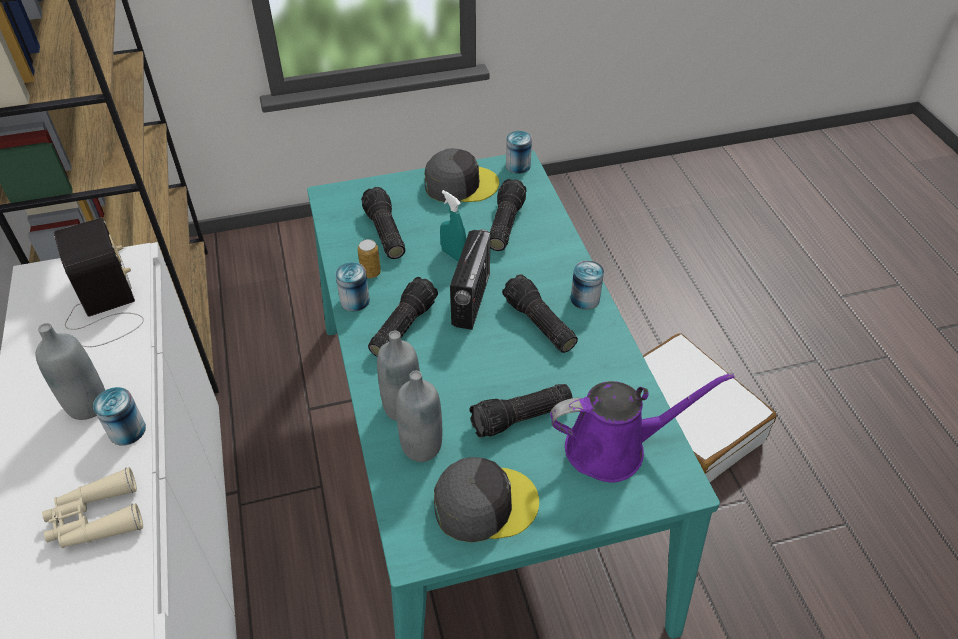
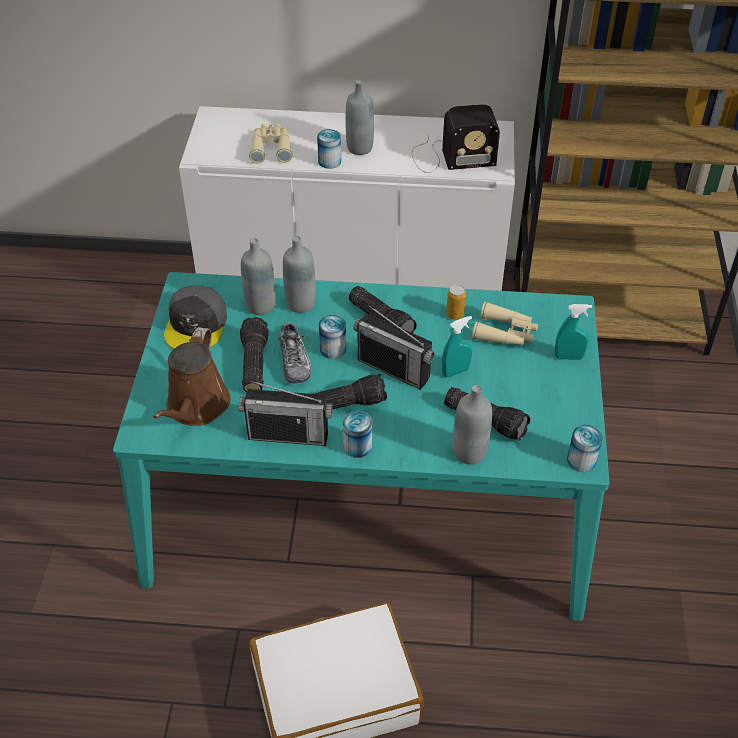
camera: 110 degrees right, 0 degrees up
can [336,262,370,312] -> can moved to [319,315,346,359]
flashlight [361,187,405,259] -> beige binoculars [472,302,538,346]
grey cap [424,148,499,203] -> none
purple watering can [550,373,735,482] -> brown watering can [153,327,230,426]
none -> radio [239,381,333,446]
none -> shoe [274,319,313,384]
none -> grey bottle [453,385,492,465]
none -> turquoise spray bottle [555,304,592,360]

